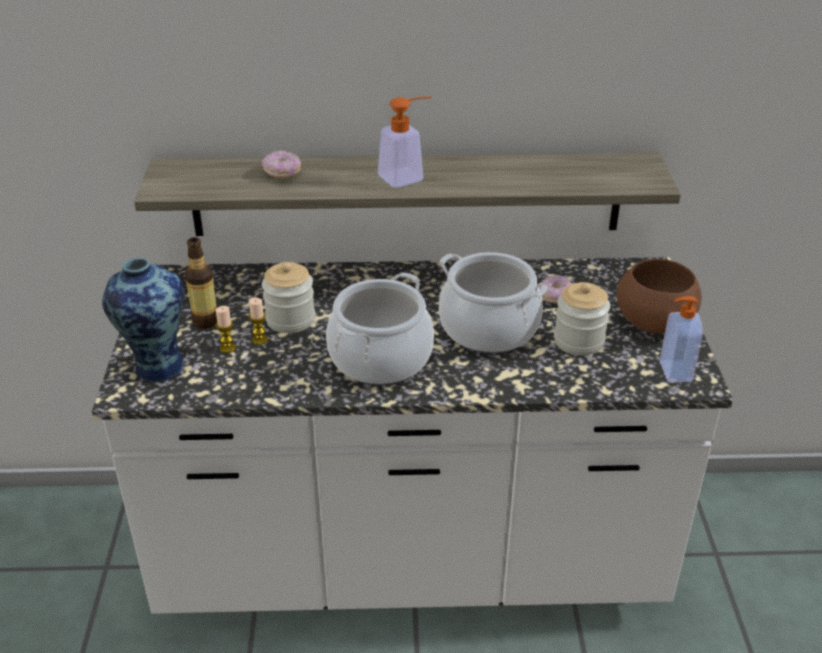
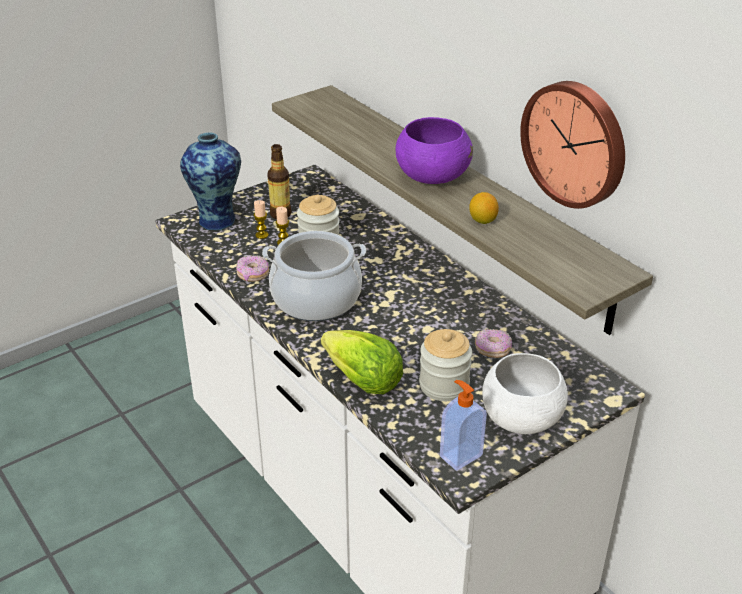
camera: 55 degrees right, 0 degrees up
donut [262,150,301,179] -> donut moved to [236,255,269,282]
soap dispenser [378,96,431,188] -> purple bowl [395,117,473,184]
cooking pot [439,252,547,353] -> none
brown bowl [617,259,702,333] -> white bowl [482,353,568,434]
none -> lettuce [321,330,403,394]
none -> lemon [469,192,499,224]
none -> wall clock [520,81,625,209]

